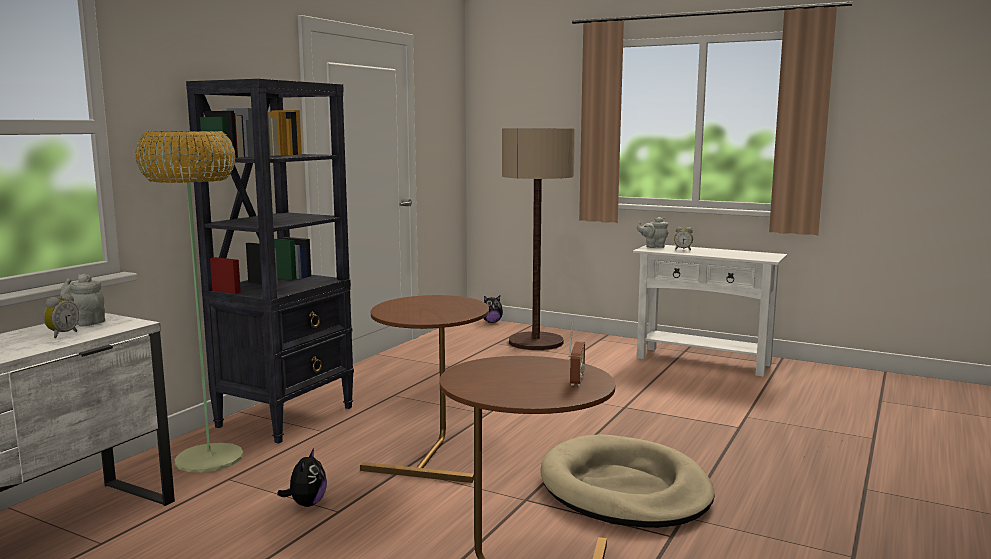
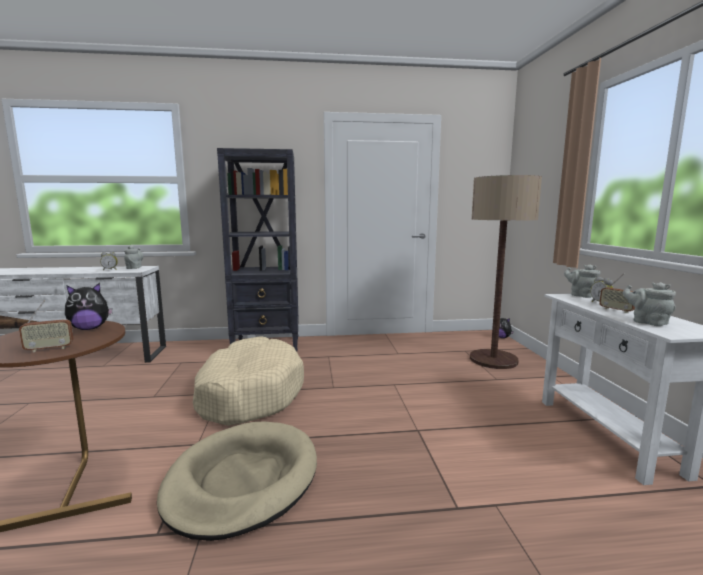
camera: 55 degrees right, 0 degrees up
floor lamp [135,131,243,473] -> none
plush toy [277,449,327,507] -> plush toy moved to [65,283,113,330]
brown side table [360,295,489,483] -> beige dog bed [193,337,304,426]
none -> radio [599,273,635,313]
none -> grey teapot [623,282,676,326]

